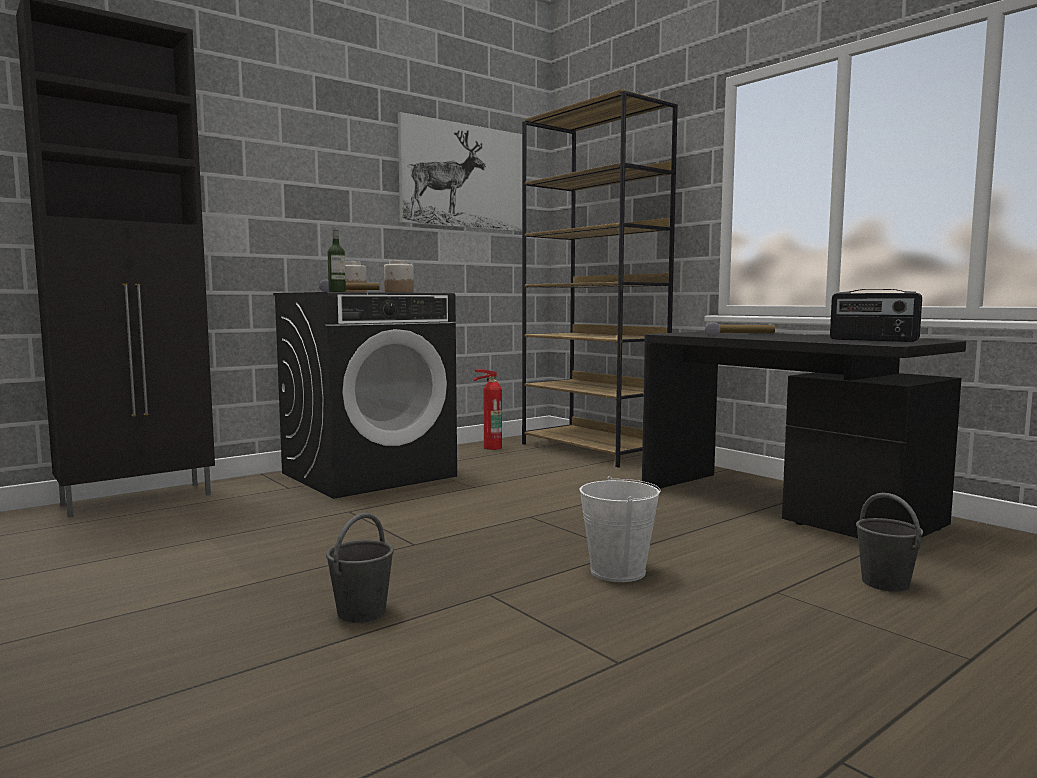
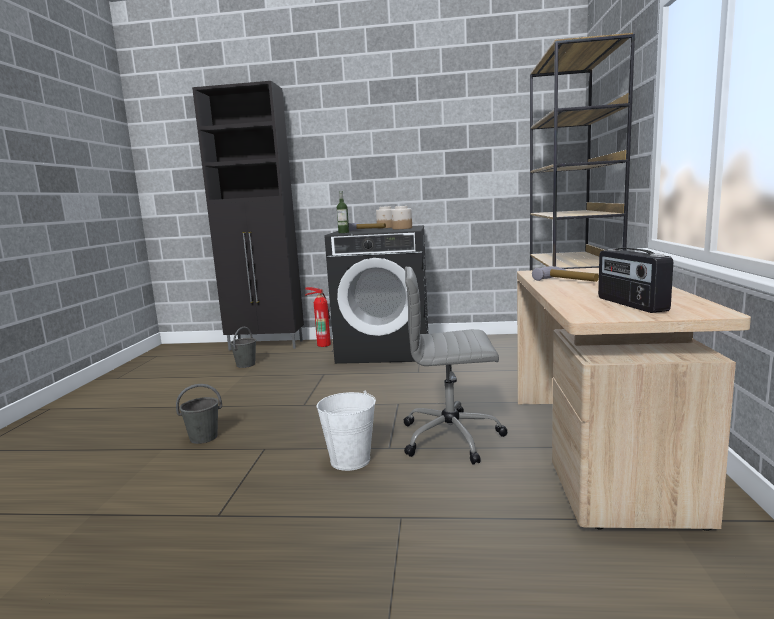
camera: 45 degrees right, 5 degrees up
picture [398,112,522,232] -> none
fire extinguisher [473,369,502,450] -> fire extinguisher moved to [305,287,331,347]
black desk [642,332,966,538] -> beige desk [517,268,751,531]
grey bucket [856,493,923,592] -> grey bucket moved to [230,327,256,368]
none -> grey office chair [404,267,508,465]

